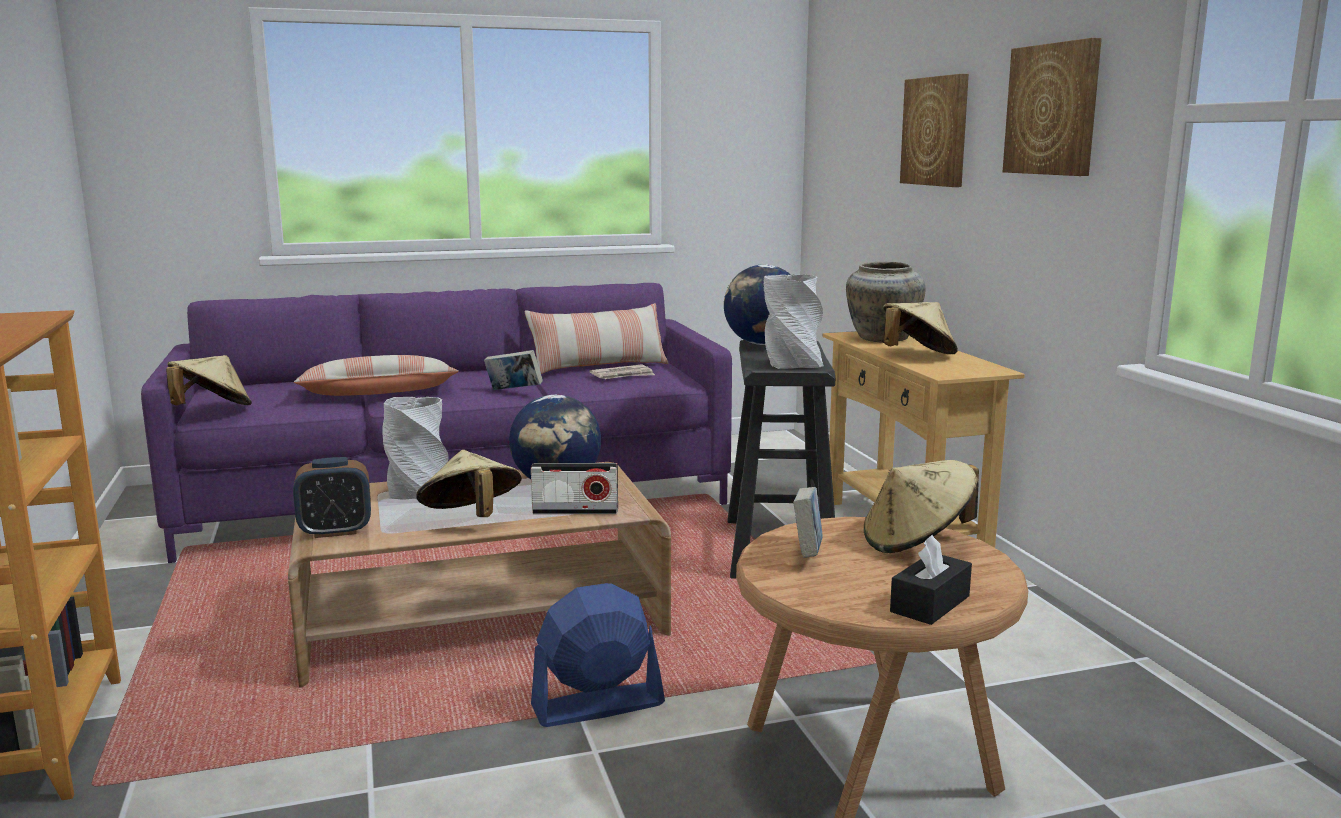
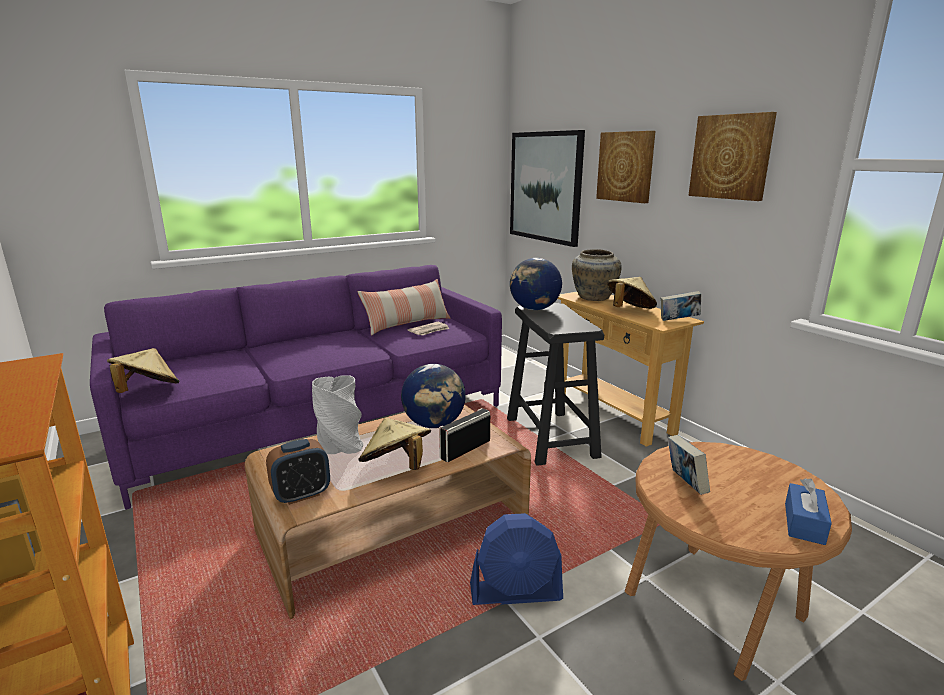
camera: 15 degrees left, 5 degrees up
pillow [294,355,459,396] -> none
book [484,350,543,390] -> book moved to [660,291,701,321]
radio [531,463,618,514] -> radio turned 150 degrees clockwise [439,408,490,462]
blue fan [531,583,665,727] -> blue fan turned 150 degrees counterclockwise [470,513,563,605]
grey vase [764,274,824,369] -> none
beige hat [864,460,979,553] -> none
black tissue box [890,535,972,625] -> blue tissue box [785,478,832,545]
none -> picture [510,130,585,247]

